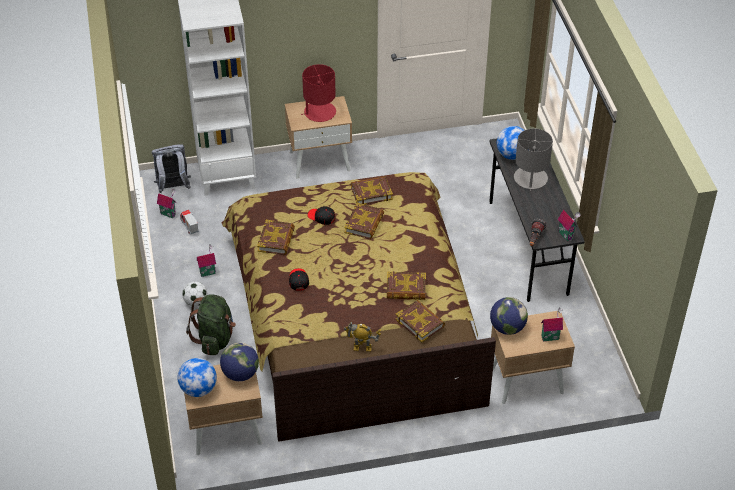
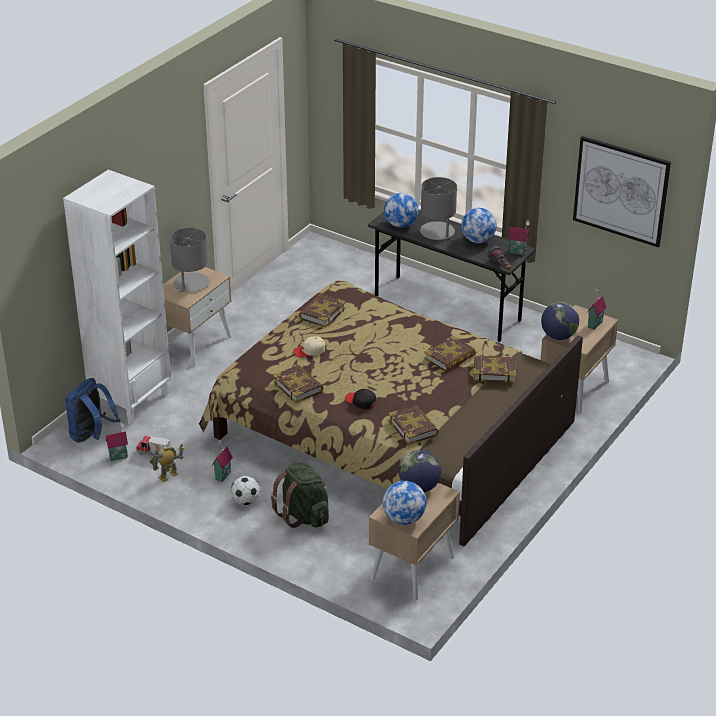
camera: 45 degrees left, 10 degrees down
grey backpack [152,144,191,193] -> blue backpack [65,378,120,443]
red table lamp [301,64,336,122] -> grey table lamp [170,228,210,292]
black cap [307,206,335,225] -> beige cap [293,336,325,358]
book [344,203,384,239] -> book moved to [388,405,439,445]
toy robot [344,322,381,352] -> toy robot moved to [149,444,184,482]
none -> globe [461,208,497,243]
none -> picture [573,136,671,247]

